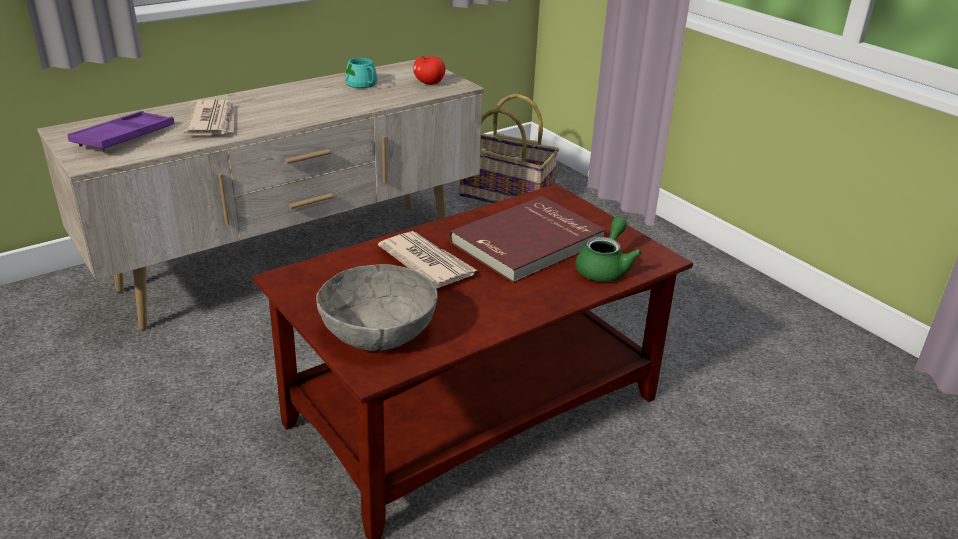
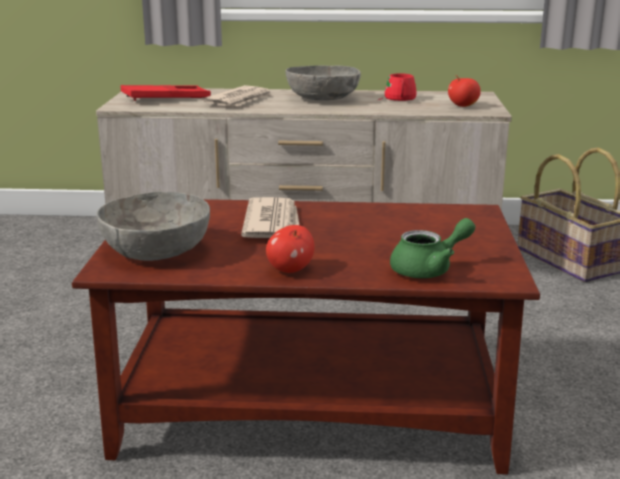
camera: 40 degrees right, 10 degrees down
purple tray [67,111,175,152] -> red tray [121,85,211,101]
turquoise mug [345,58,377,92] -> red mug [378,73,417,101]
red book [449,196,606,283] -> none
none -> apple [266,225,315,273]
none -> grey bowl [286,65,361,101]

